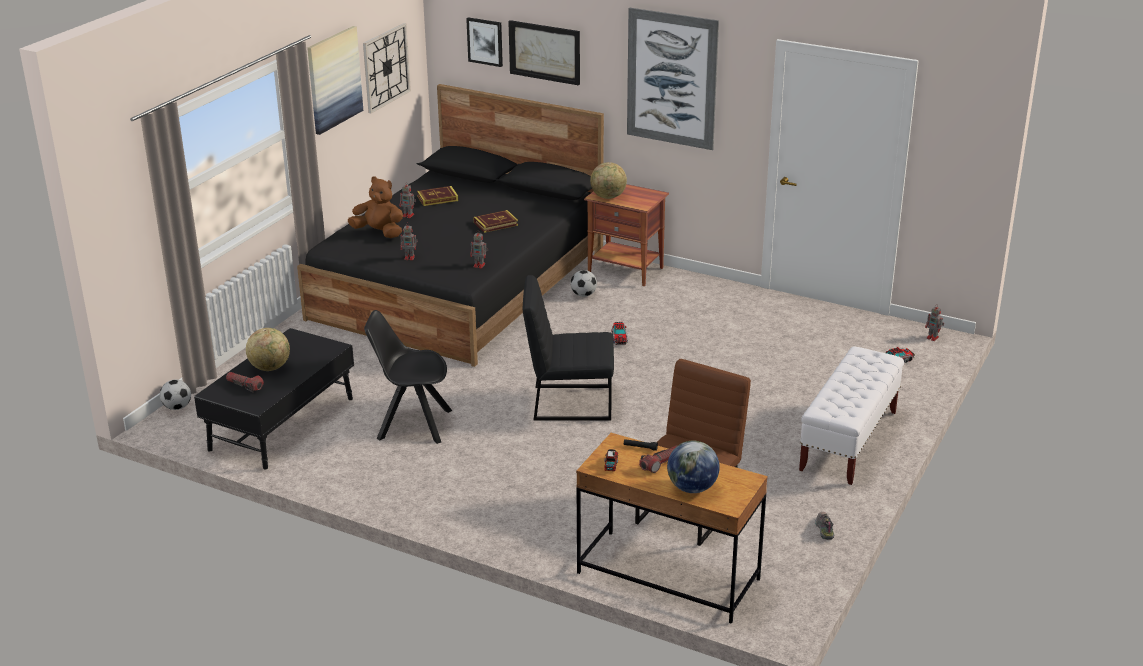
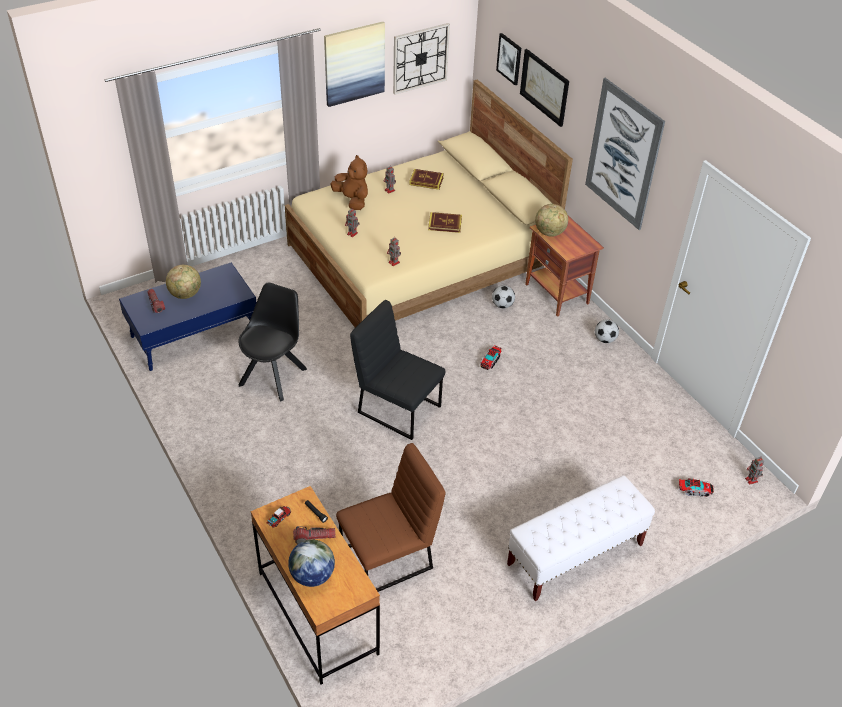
camera: 30 degrees right, 15 degrees up
football [160,379,191,410] -> football moved to [595,319,619,343]
black coffee table [194,328,354,470] -> blue coffee table [119,263,256,371]
black bed [297,84,604,367] -> beige bed [285,79,573,328]
black chair [364,310,452,444] -> black chair turned 75 degrees clockwise [239,282,307,402]
shoe [815,512,834,540] -> none

